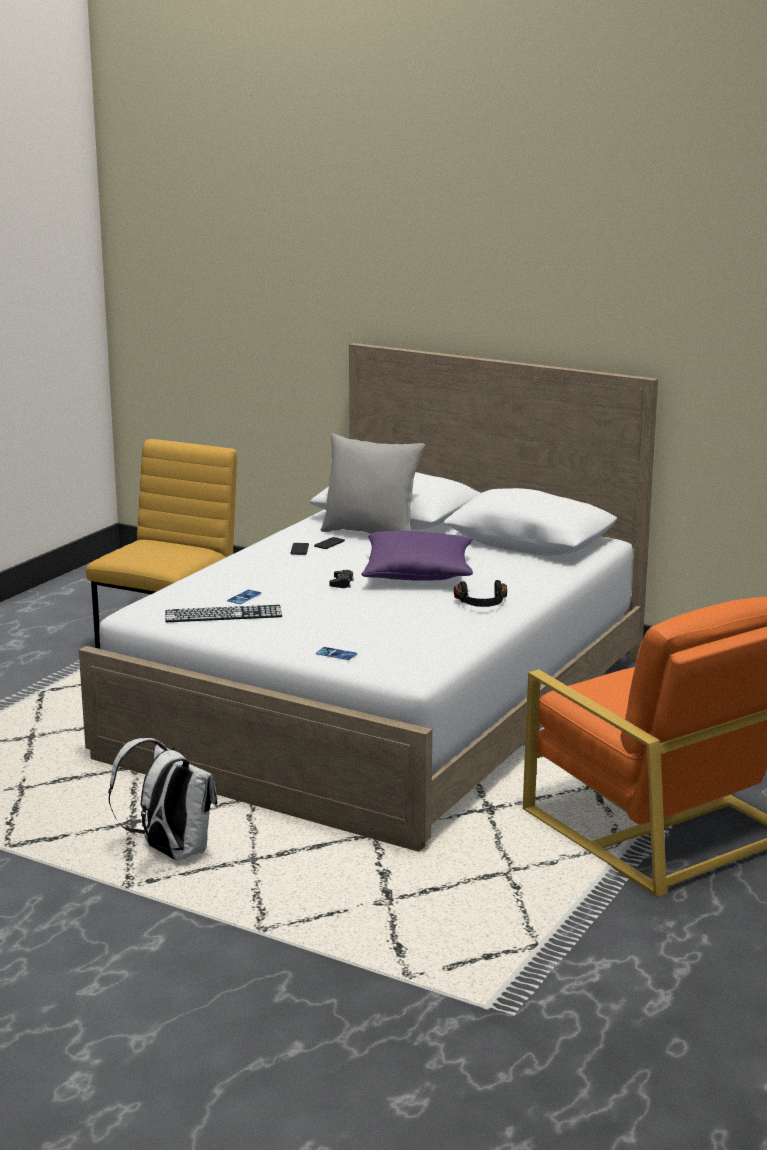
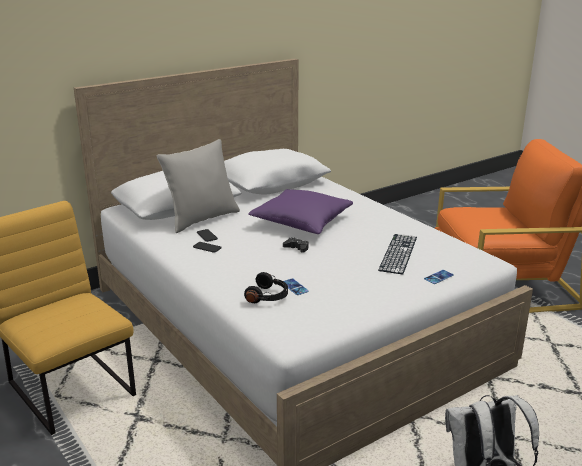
camera: 65 degrees left, 5 degrees up
keyboard [165,605,282,622] -> keyboard moved to [378,234,417,275]
black headphones [454,580,507,607] -> black headphones moved to [244,272,288,303]

